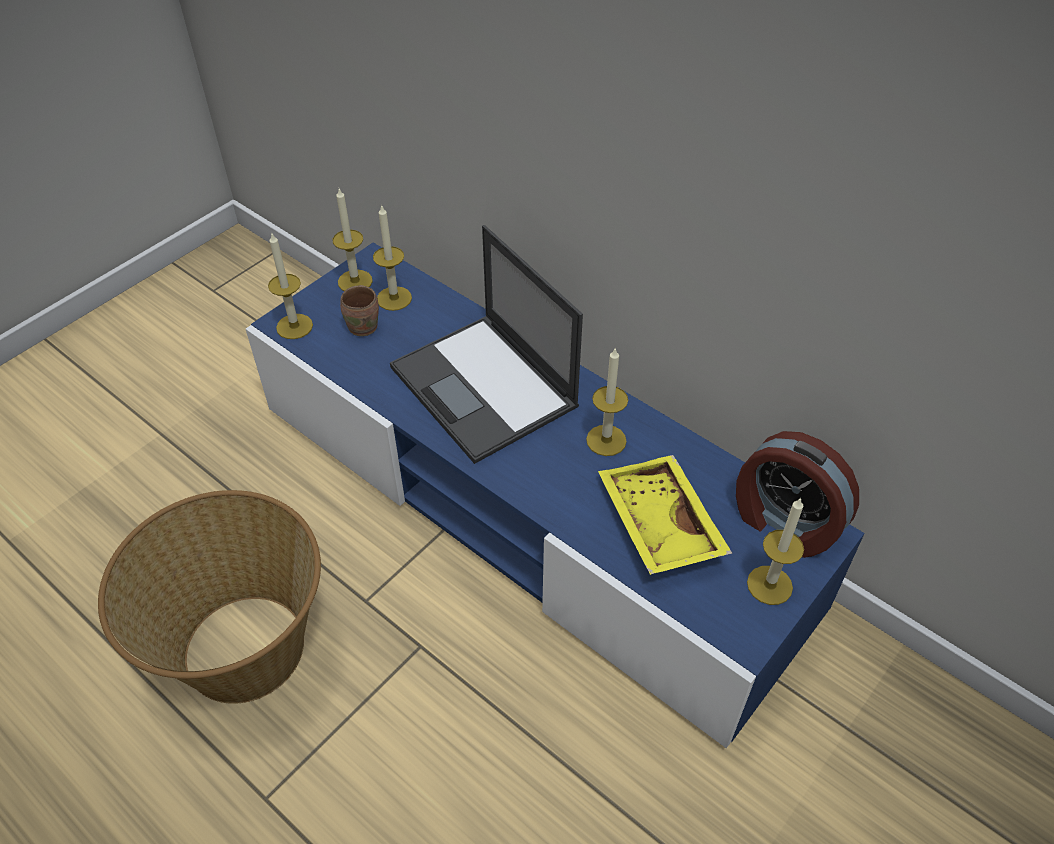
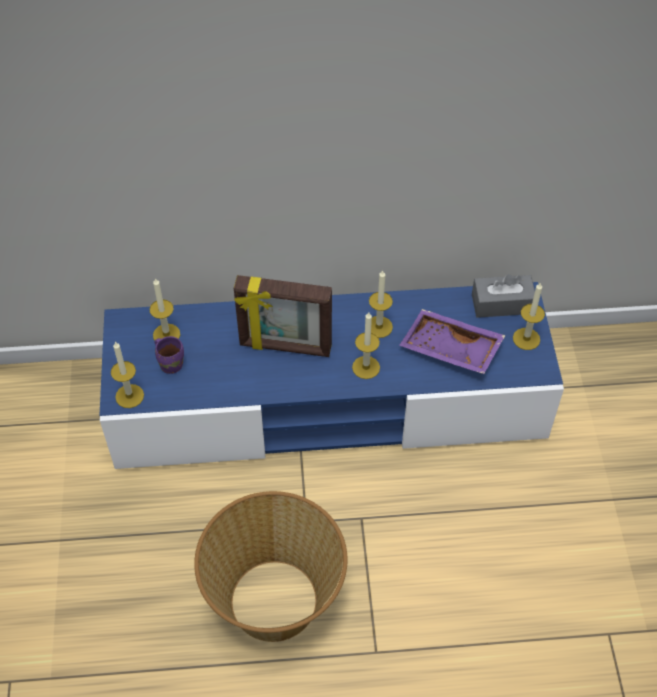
camera: 45 degrees left, 5 degrees up
candle [333,189,373,291] -> candle moved to [352,312,380,379]
brown mug [340,285,379,336] -> purple mug [155,336,184,374]
laptop [390,225,583,464] -> picture frame [234,275,332,357]
yellow tray [598,455,732,575] -> purple tray [399,309,506,374]
alarm clock [736,431,859,558] -> grey tissue box [472,274,535,318]

